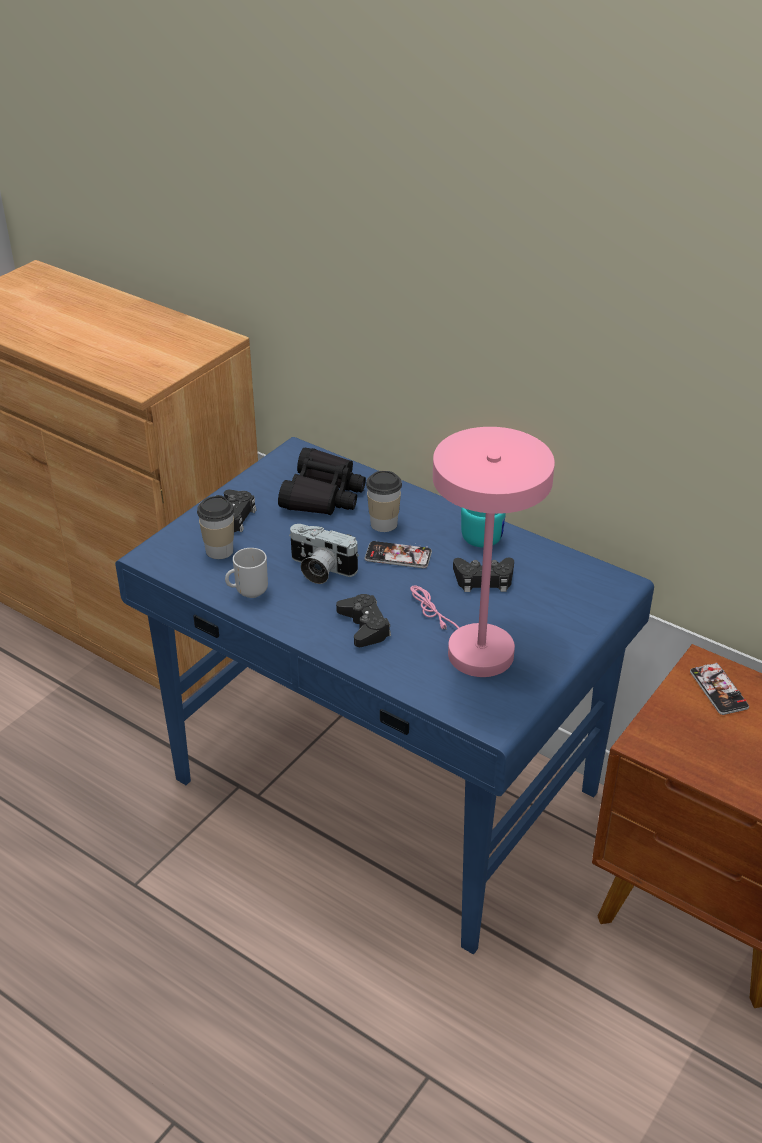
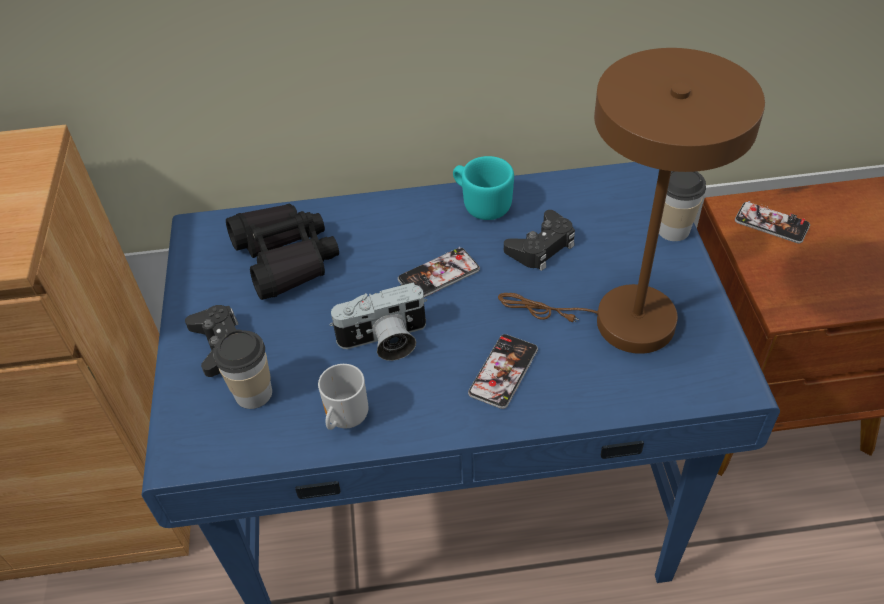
camera: 40 degrees left, 10 degrees up
black game controller [336,594,391,647] -> phone [468,334,538,409]
cup [366,471,402,532] -> cup moved to [659,171,706,241]
pink table lamp [410,427,555,677] -> brown table lamp [498,48,765,354]

